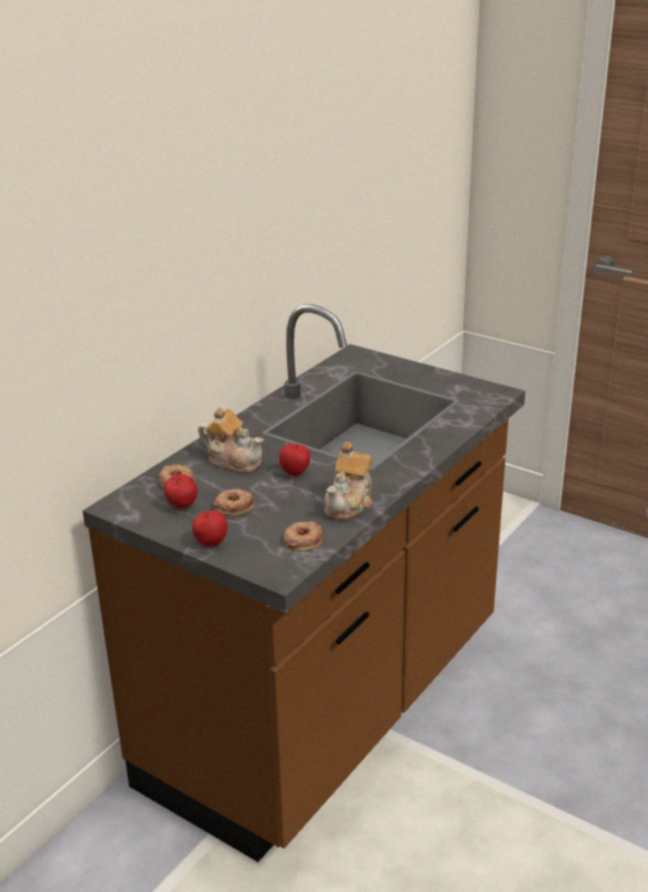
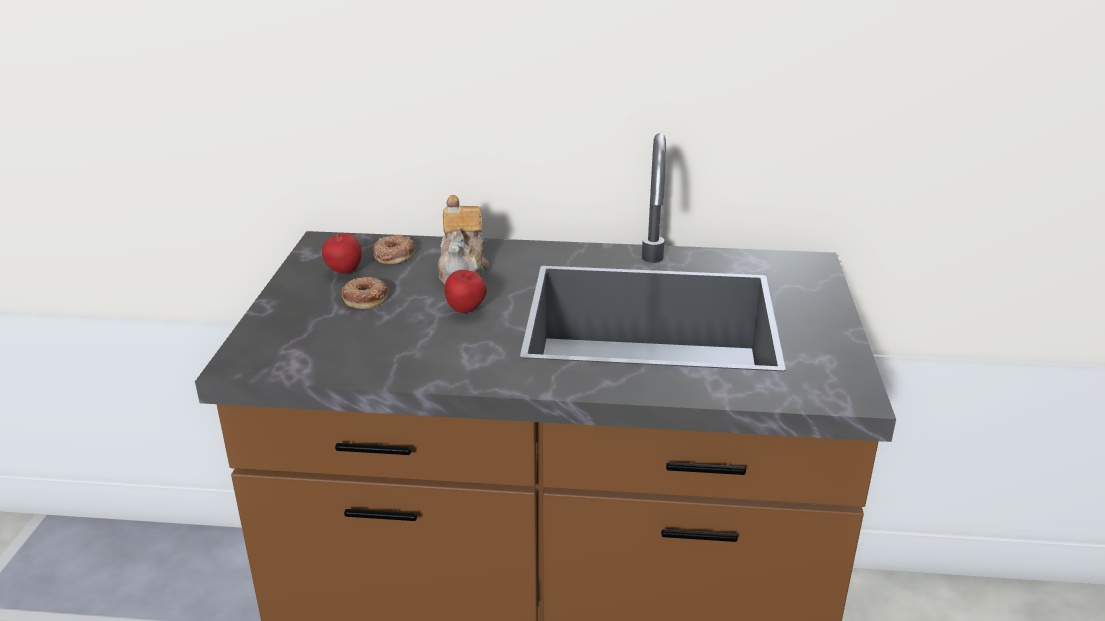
camera: 60 degrees right, 0 degrees up
apple [192,510,227,547] -> none
donut [284,521,323,552] -> none
teapot [324,442,373,520] -> none

